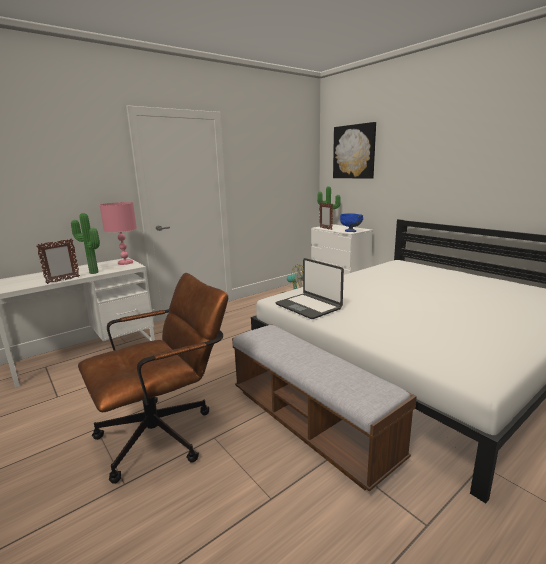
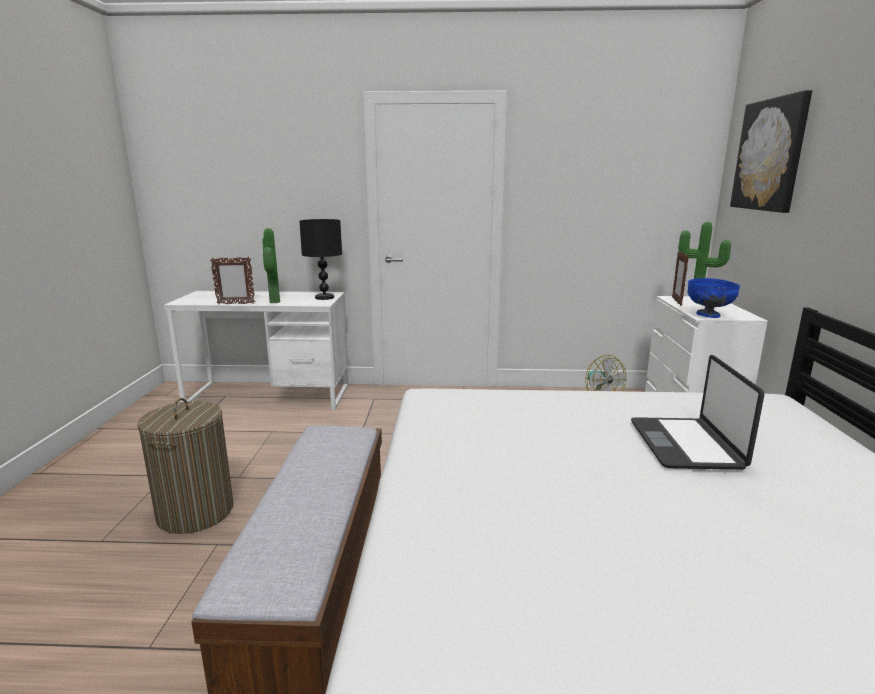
camera: 40 degrees right, 0 degrees up
brown office chair [78,273,228,484] -> laundry basket [137,398,233,534]
pink table lamp [100,202,137,265] -> black table lamp [299,219,342,300]
laptop [275,258,344,319] -> laptop moved to [631,355,764,470]

